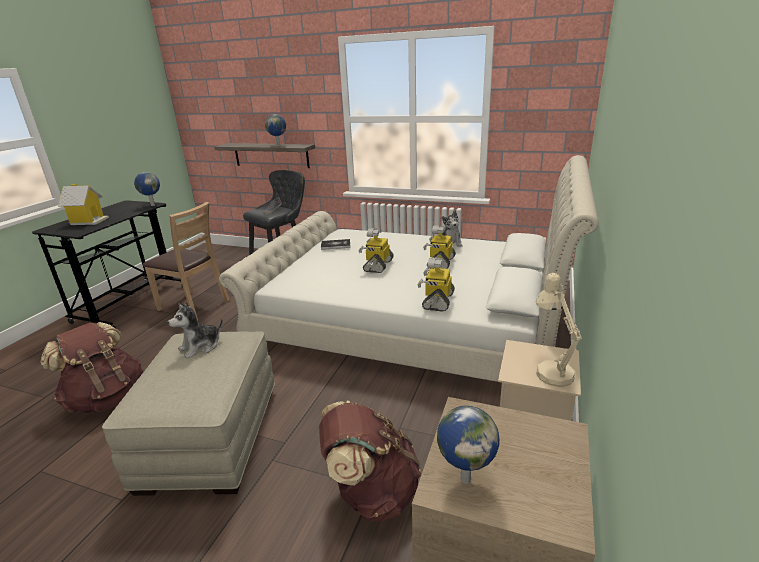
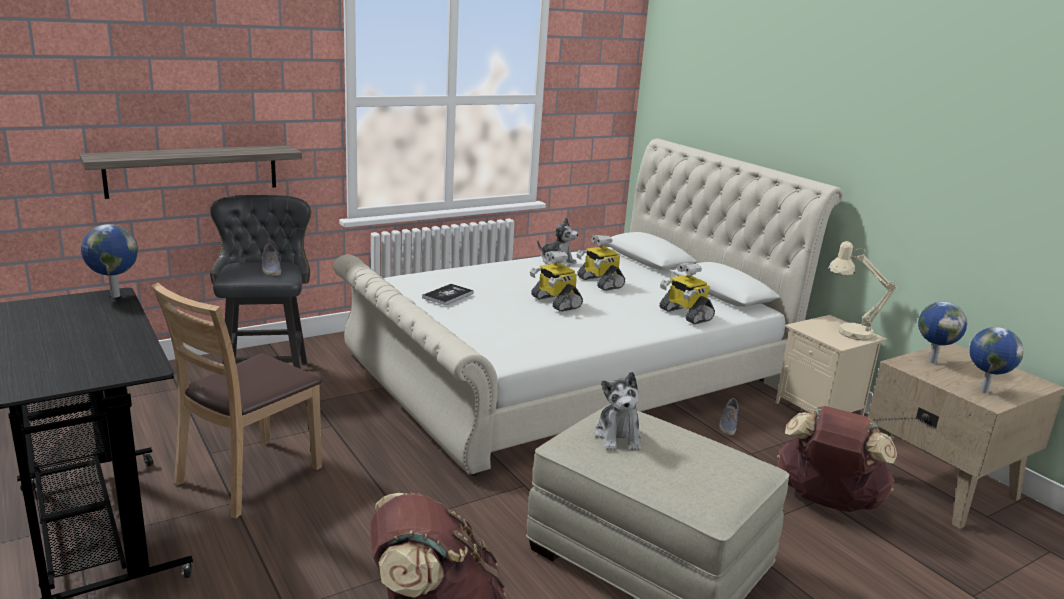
camera: 55 degrees left, 5 degrees down
toy house [58,184,109,225] -> none
brown chair [142,202,229,321] -> brown chair turned 150 degrees clockwise [151,283,322,519]
globe [265,114,286,146] -> globe moved to [918,302,967,364]
none -> shoe [719,398,739,435]

